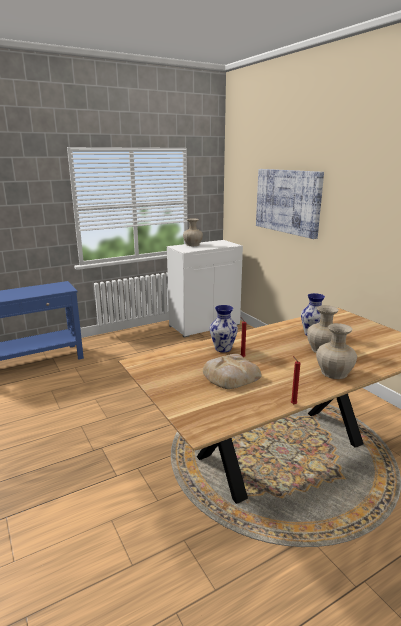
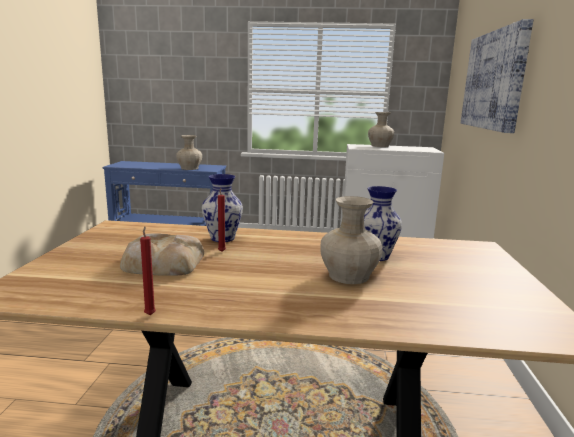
camera: 35 degrees right, 5 degrees down
beige vase [316,323,357,379] -> beige vase moved to [176,135,202,170]

